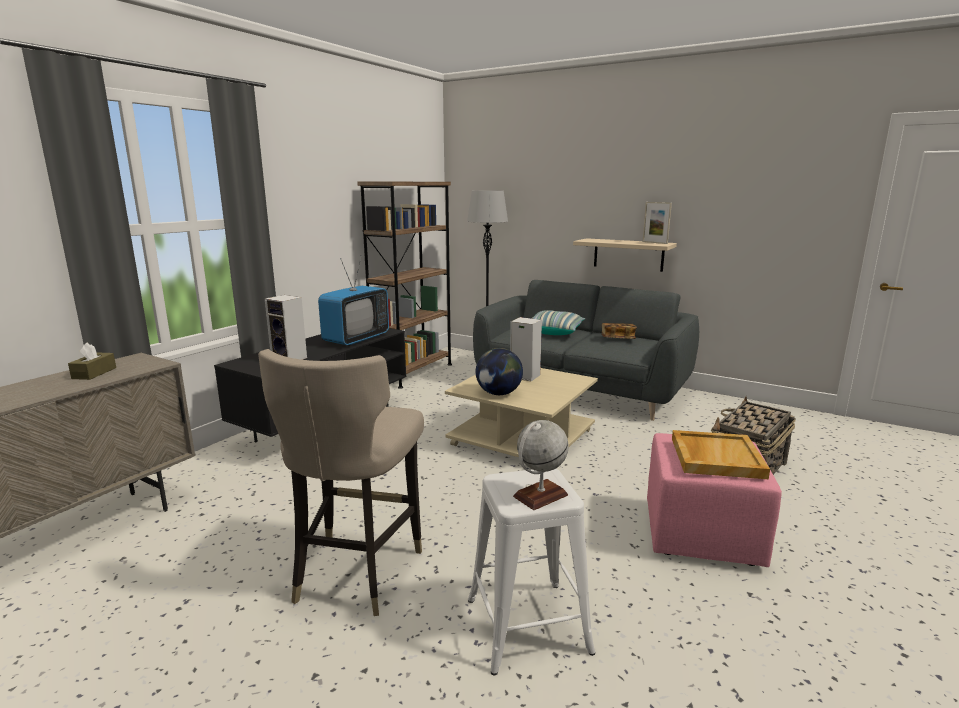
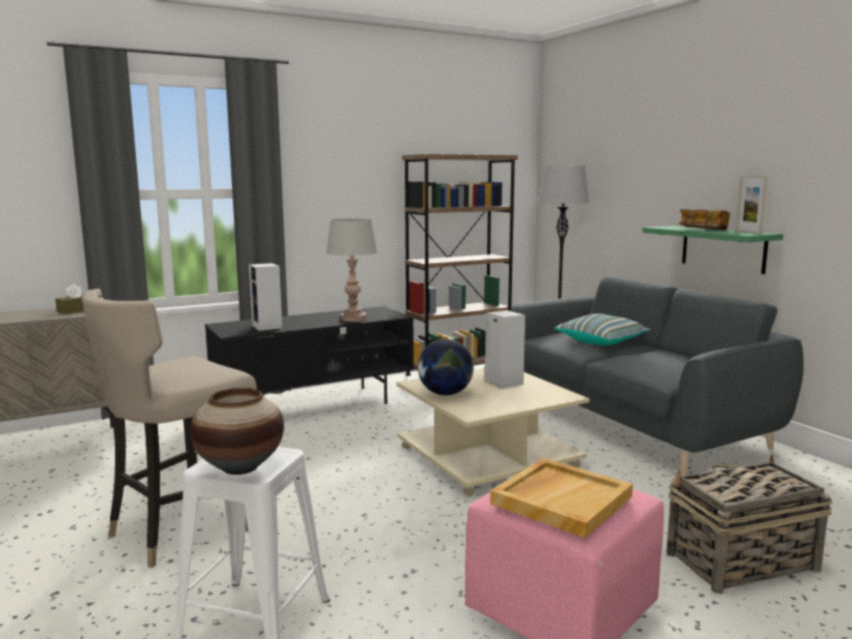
camera: 30 degrees right, 5 degrees down
television [318,255,389,346] -> grey table lamp [326,218,378,322]
globe [513,420,569,510] -> vase [190,388,284,475]
beige shelf [573,238,677,272] -> green shelf [642,226,783,274]
book [602,323,637,339] -> book moved to [679,209,730,230]

